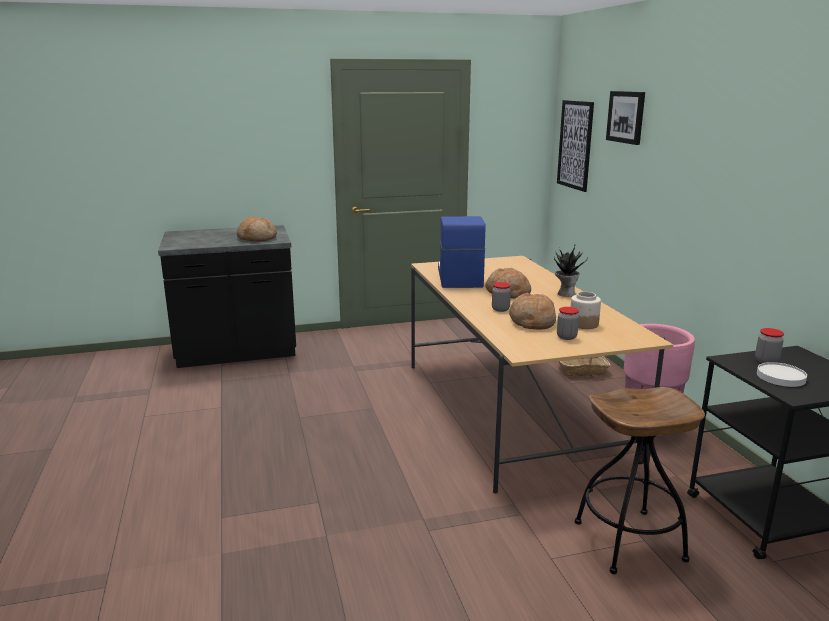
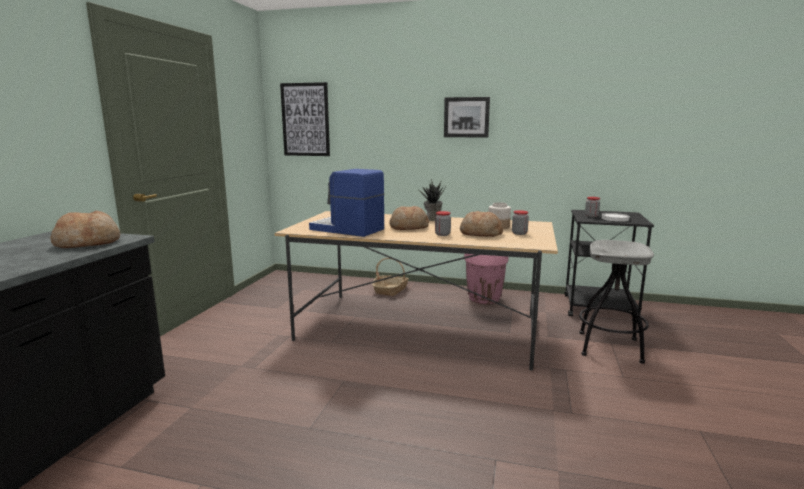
camera: 60 degrees left, 5 degrees down
brown stool [575,387,705,574] -> grey stool [579,240,654,364]
picture [606,91,645,145] -> picture moved to [444,97,490,138]

